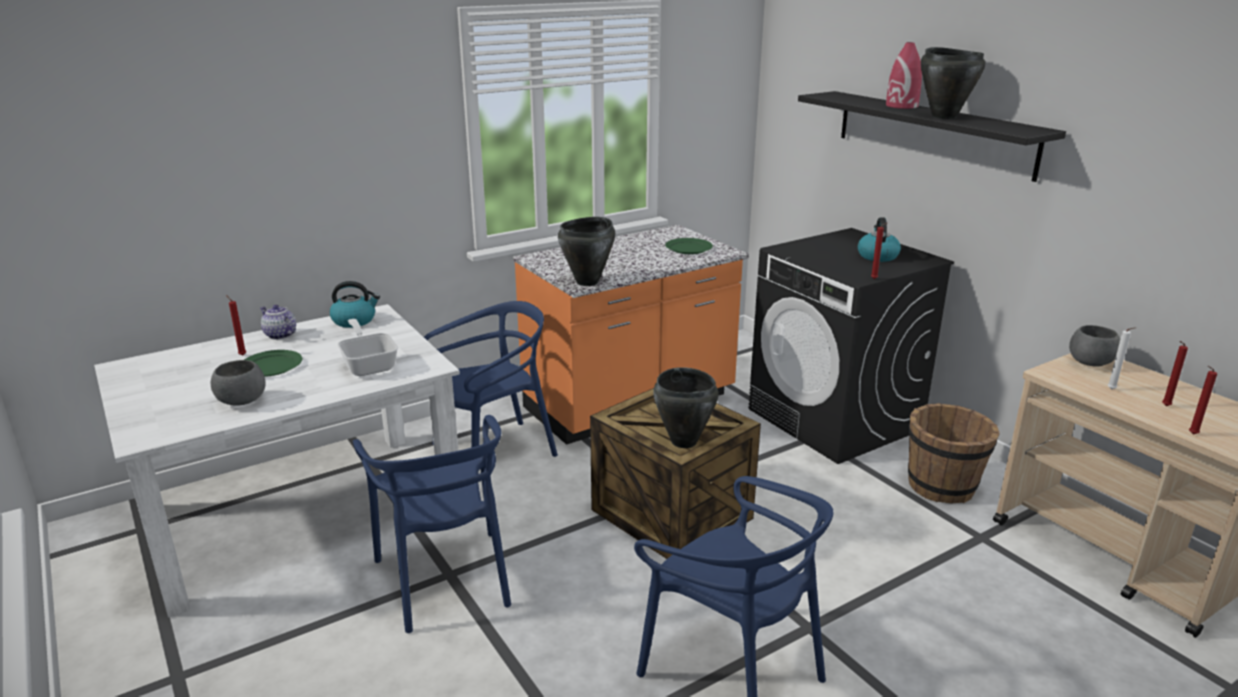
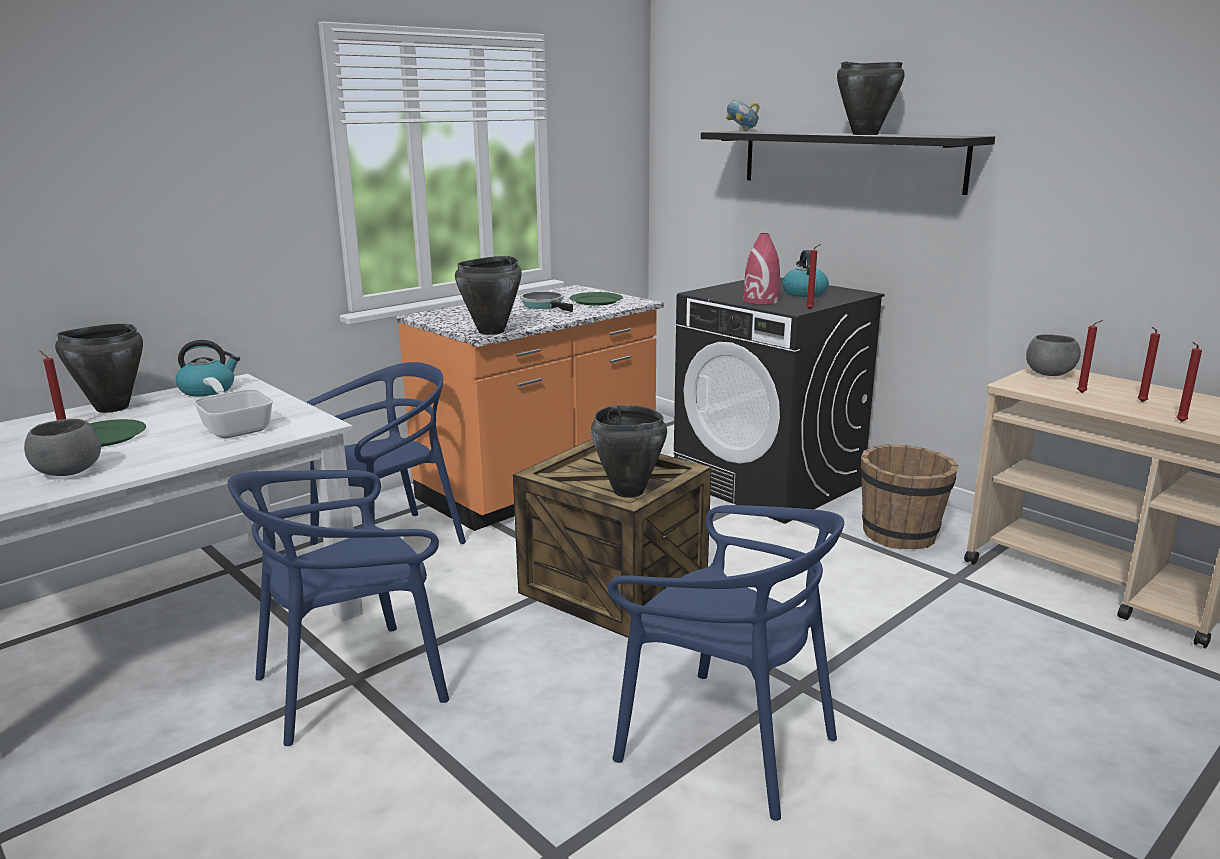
camera: 10 degrees left, 5 degrees down
teapot [260,305,296,340] -> black cooking pot [55,324,143,413]
blue chair [353,415,511,633] -> blue chair turned 90 degrees clockwise [228,470,449,746]
red vase [886,42,922,109] -> red vase moved to [744,233,780,305]
white candle [1108,327,1136,390] -> red candle [1077,320,1103,393]
none -> frying pan [520,291,573,312]
none -> bowl [726,100,760,131]

